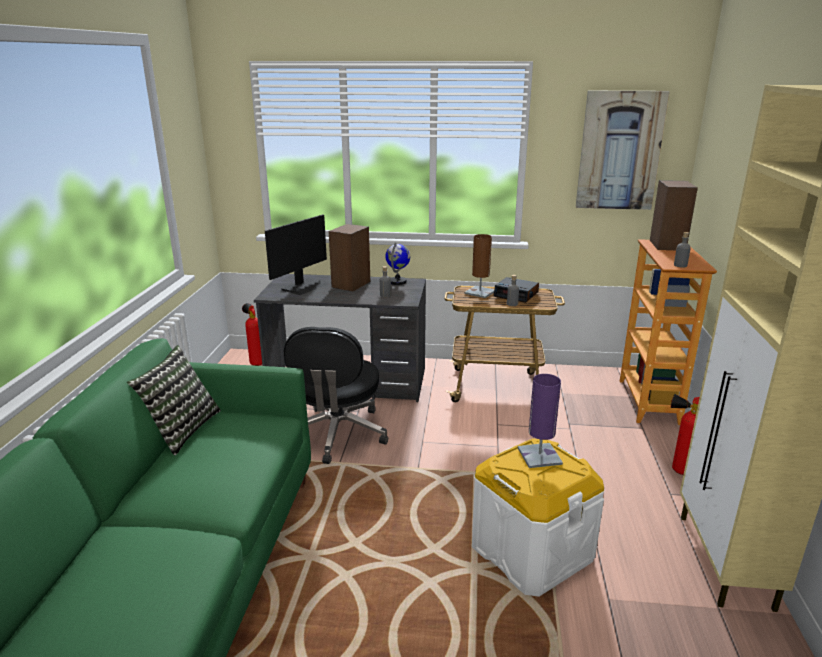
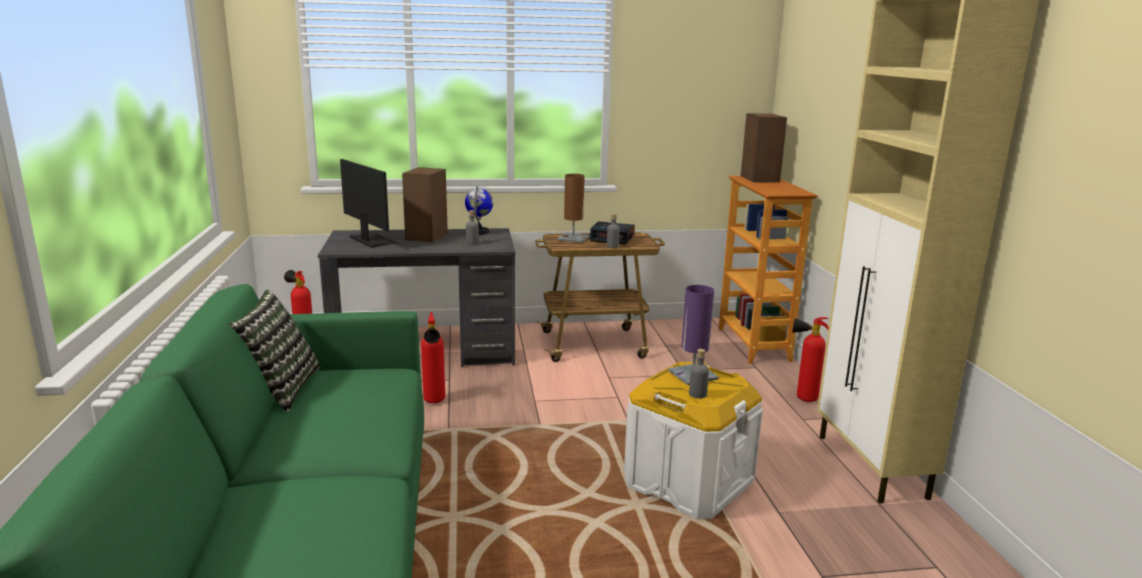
camera: 15 degrees left, 5 degrees down
monitor [265,214,329,295] -> monitor turned 60 degrees counterclockwise [340,159,399,248]
black office chair [284,327,388,464] -> fire extinguisher [421,312,445,403]
picture [576,91,670,210] -> none
grey bottle [674,232,691,268] -> grey bottle moved to [689,349,709,398]

